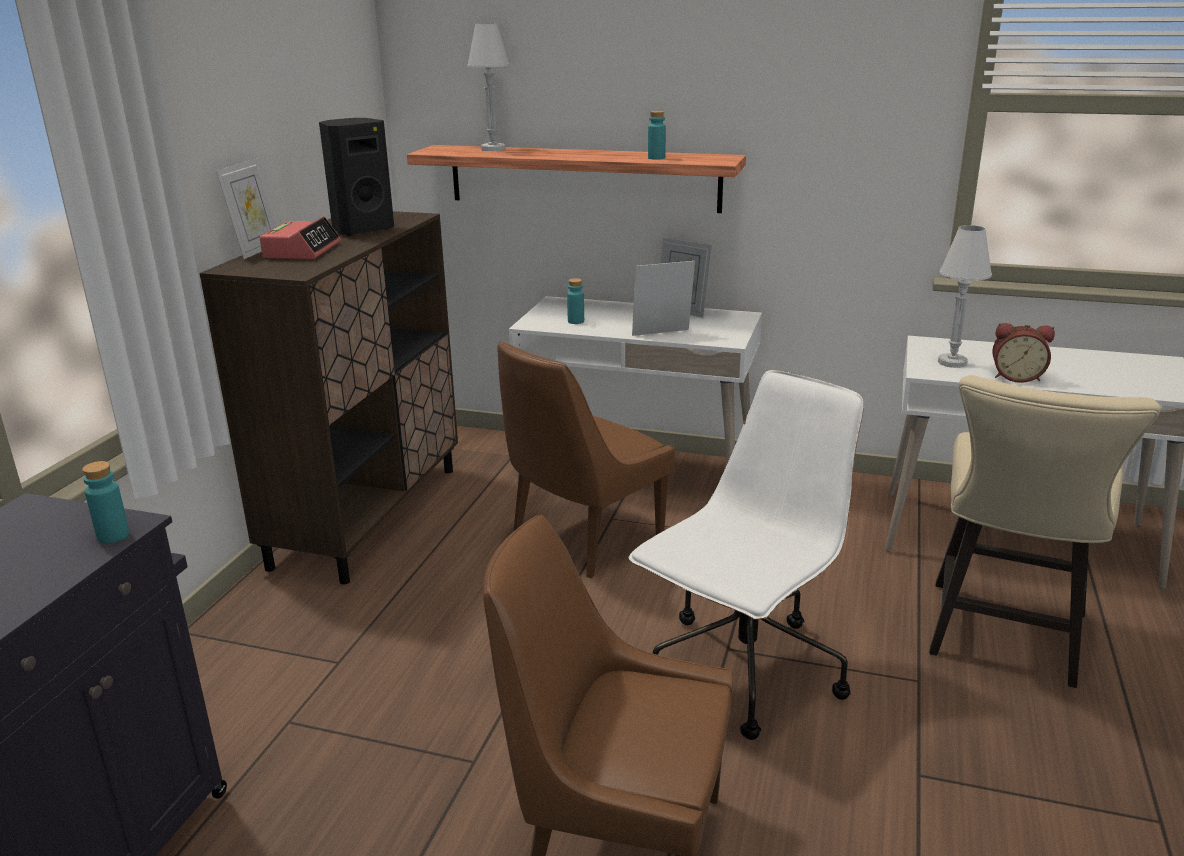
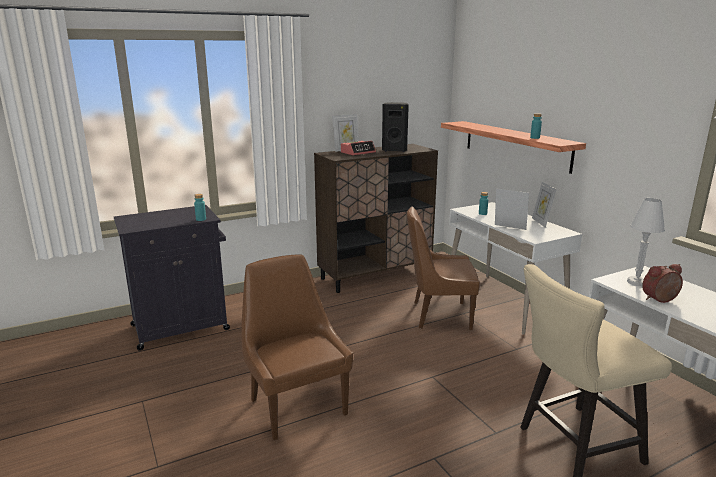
camera: 45 degrees right, 5 degrees down
white table lamp [467,23,510,151] -> none
white office chair [629,370,864,740] -> none
alarm clock [992,323,1055,383] -> alarm clock turned 105 degrees clockwise [642,264,683,303]

